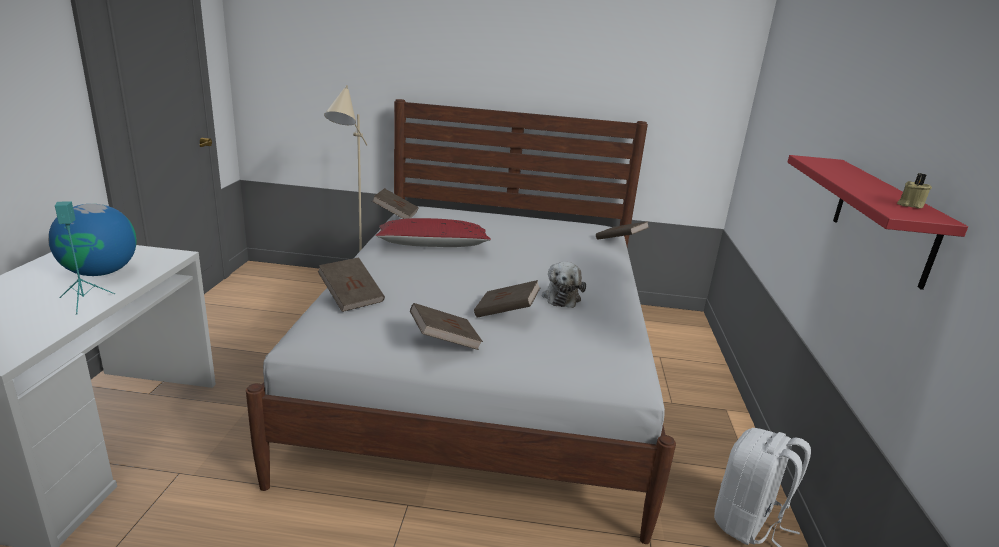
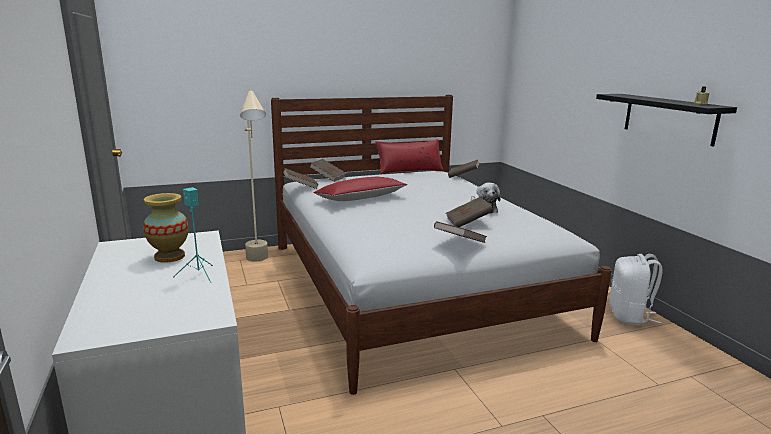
camera: 25 degrees left, 5 degrees down
globe [48,204,137,276] -> vase [143,193,189,263]
brown book [318,257,385,312] -> brown book moved to [310,159,347,182]
red shelf [788,155,968,290] -> black shelf [596,94,737,147]
none -> red pillow [375,139,444,175]

